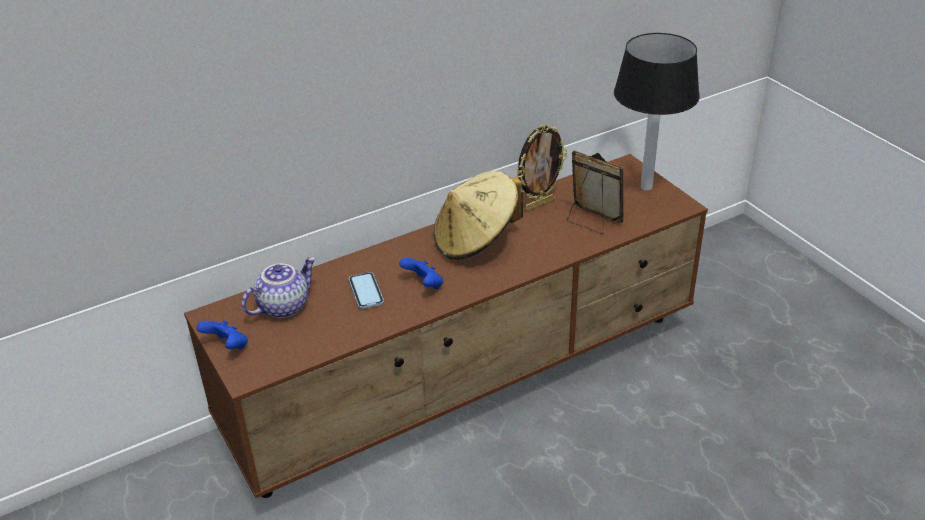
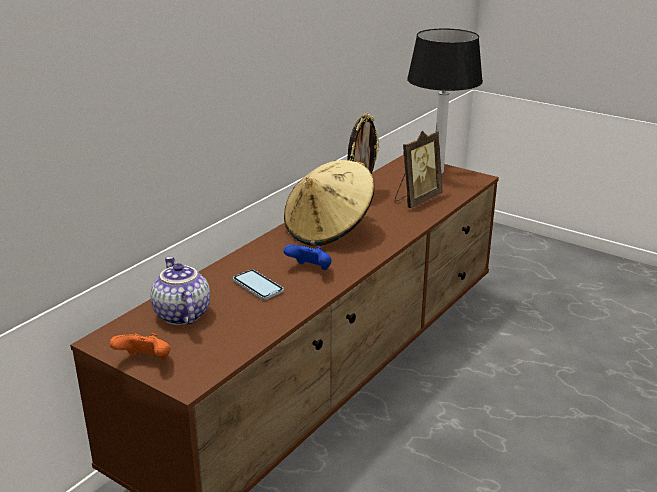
camera: 25 degrees left, 10 degrees down
blue game controller [197,321,248,349] -> orange game controller [110,333,171,360]
teapot [241,257,316,318] -> teapot turned 45 degrees counterclockwise [150,256,210,325]
picture frame [567,151,624,234] -> picture frame turned 120 degrees clockwise [395,131,442,208]

